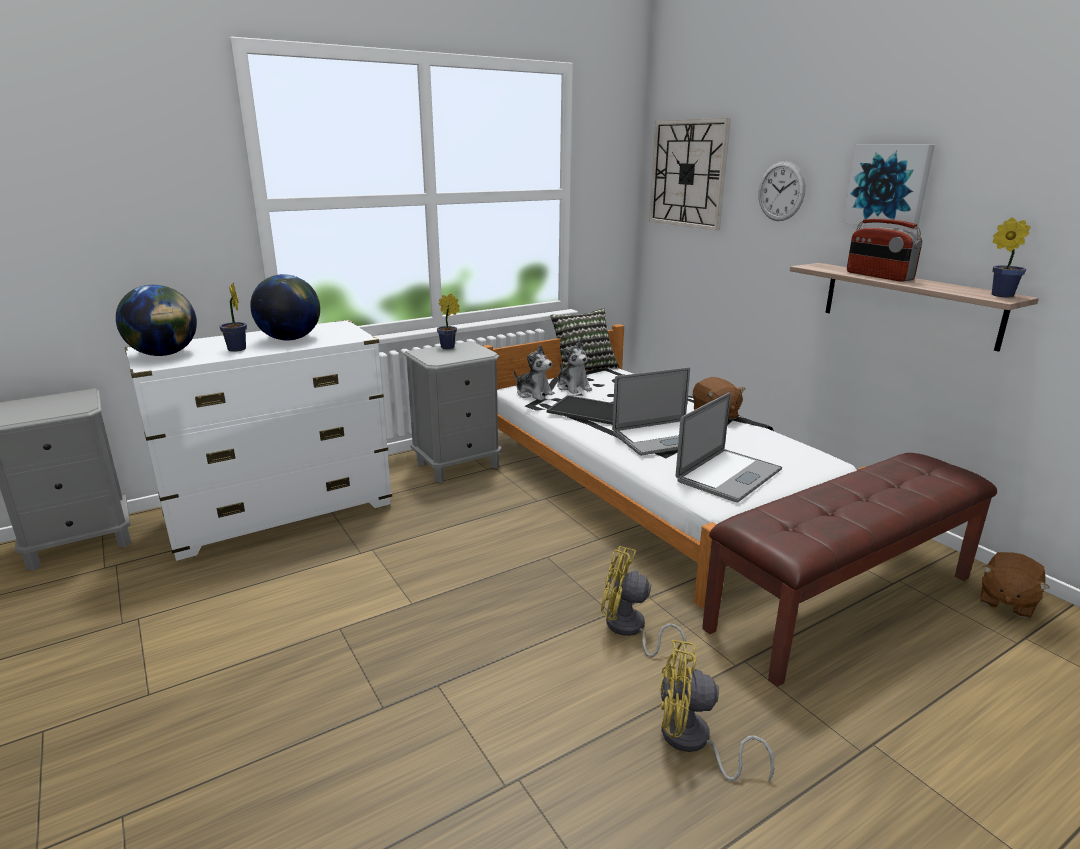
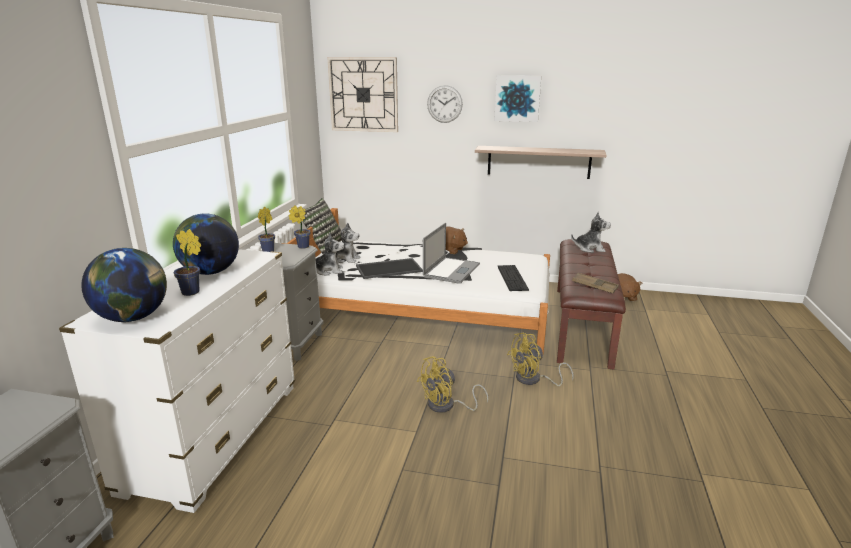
camera: 45 degrees left, 0 degrees up
yellow fan [659,640,774,782] -> yellow fan moved to [417,356,488,413]
laptop [676,392,782,502] -> keyboard [497,265,529,291]
radio [847,219,922,282] -> none
potted plant [992,217,1031,298] -> potted plant moved to [288,205,310,249]
none -> plush toy [571,212,611,253]
none -> brown tray [572,273,619,293]

